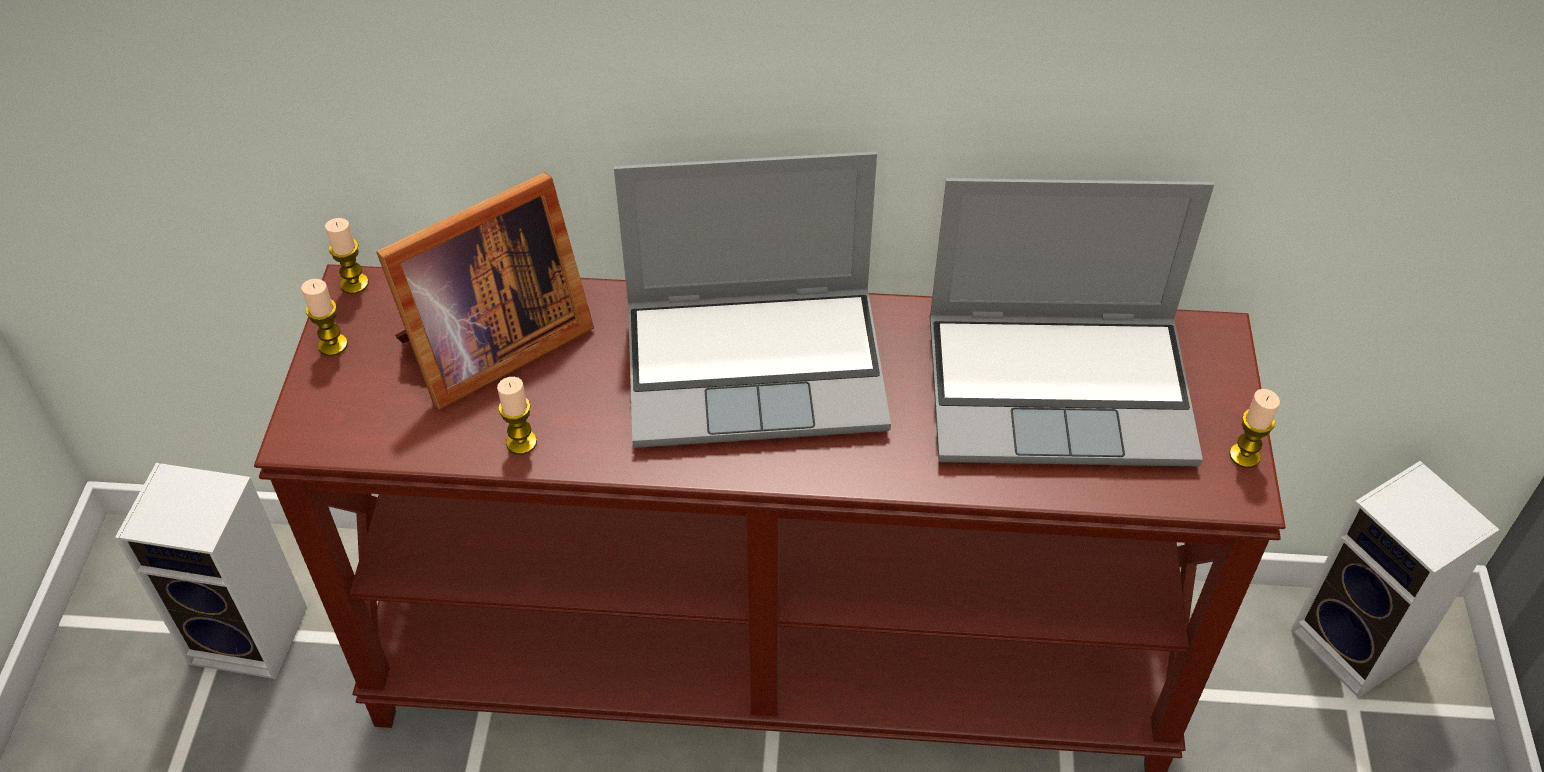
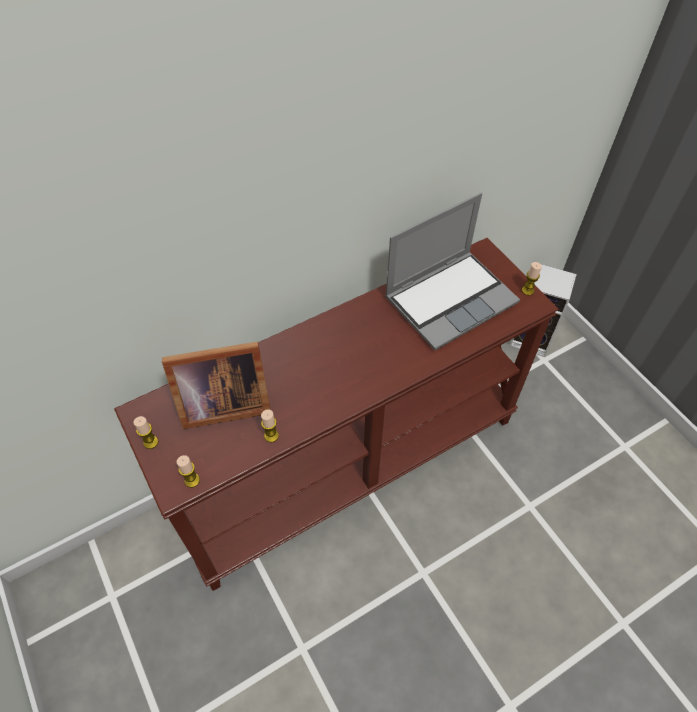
camera: 35 degrees left, 5 degrees up
speaker [115,463,307,679] -> none
candle [325,218,369,294] -> candle moved to [177,455,200,488]
picture frame [376,172,594,409] -> picture frame turned 60 degrees clockwise [162,341,271,429]
laptop [614,152,891,448] -> none

